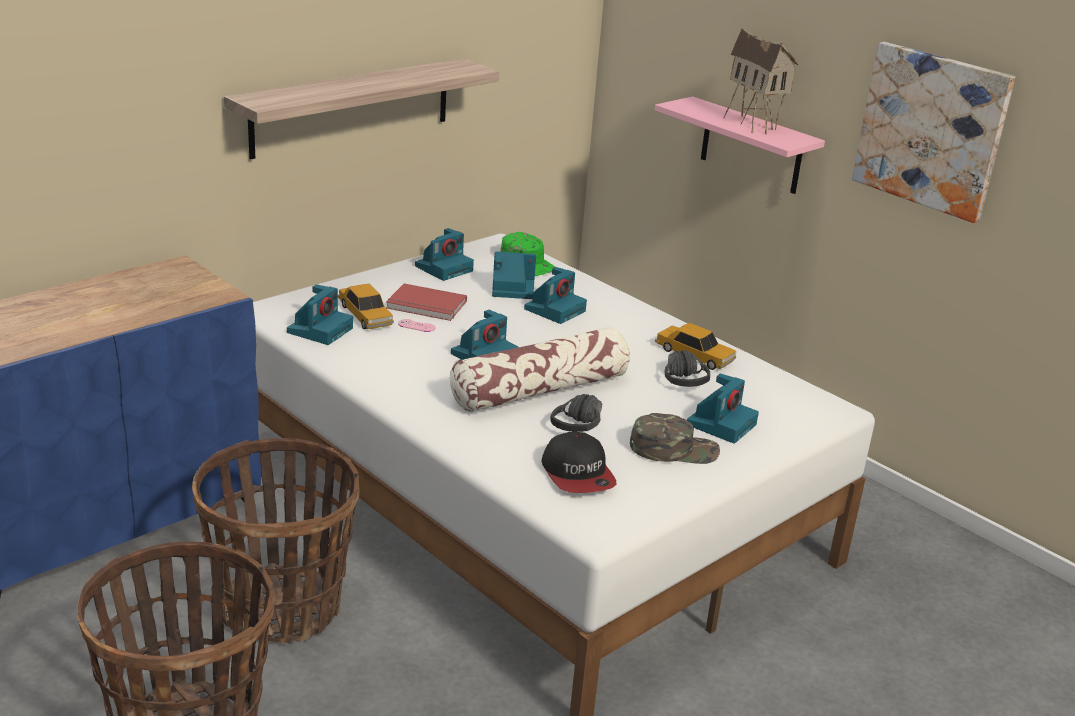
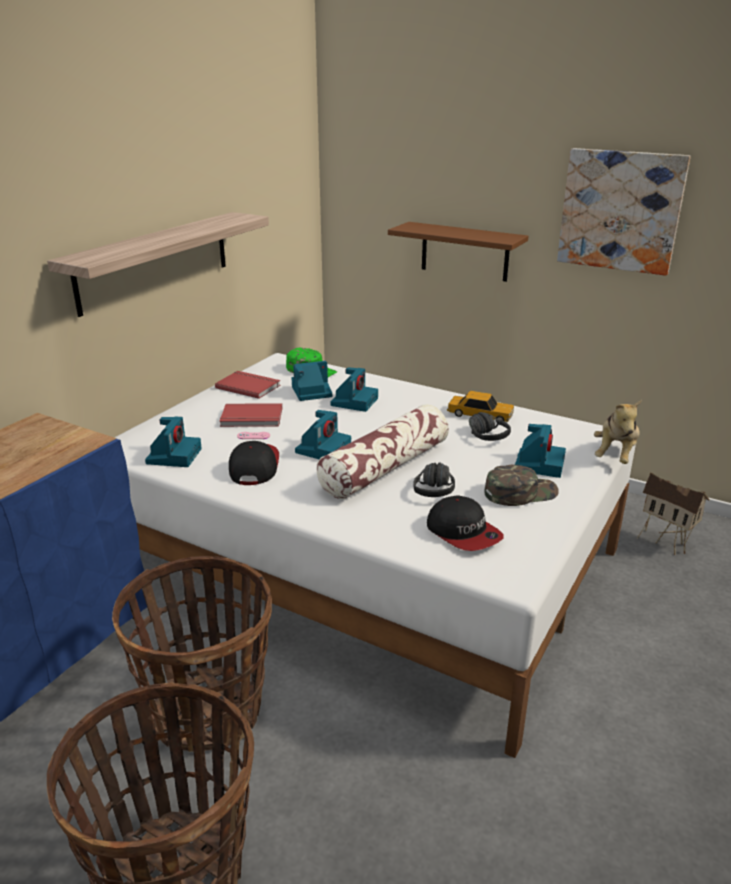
camera: 15 degrees left, 0 degrees up
toy car [338,284,394,329] -> none
camera [415,228,474,281] -> red book [215,371,280,399]
pink shelf [655,96,825,194] -> brown shelf [388,222,528,282]
toy house [723,27,799,134] -> toy house moved to [637,471,710,555]
none -> cap [229,441,279,485]
none -> plush toy [594,400,642,464]

